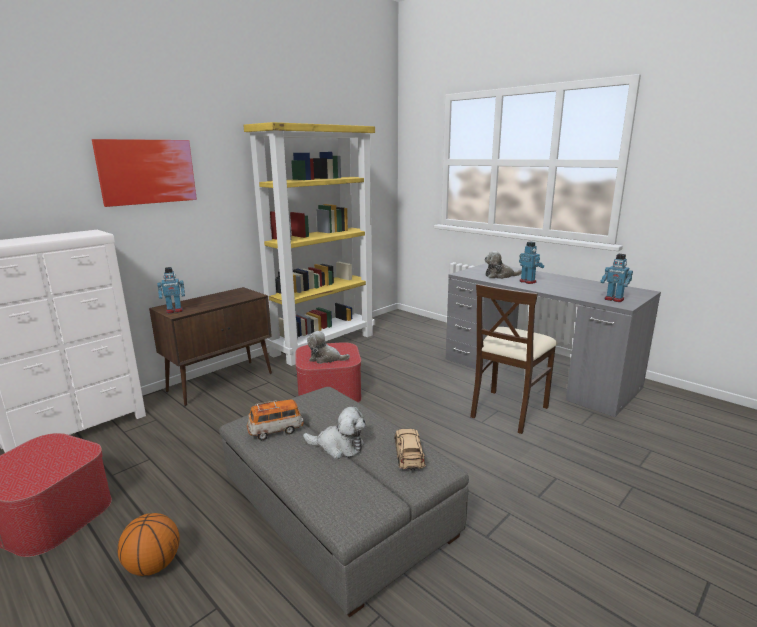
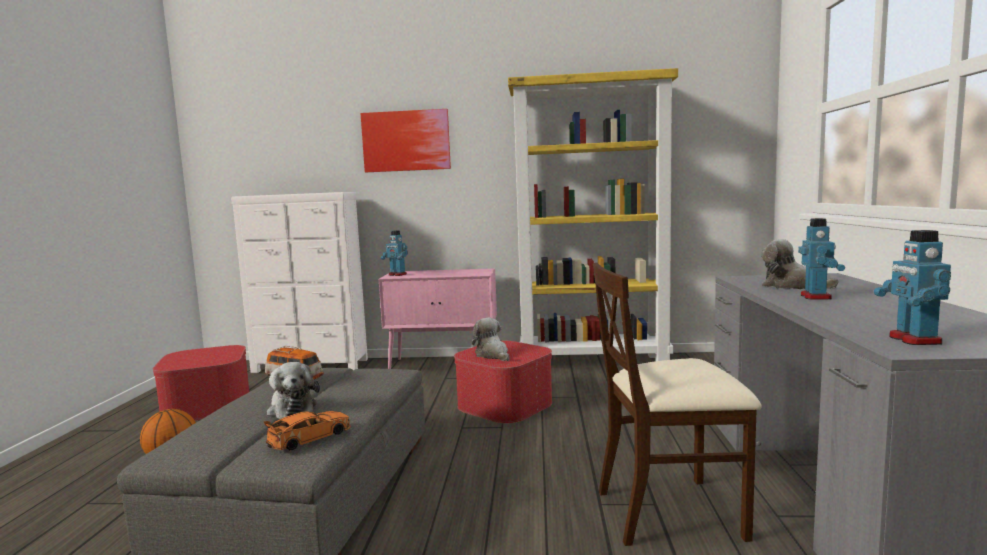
camera: 50 degrees right, 10 degrees down
brown cabinet [149,287,272,406] -> pink cabinet [379,268,497,369]
beige toy car [394,429,426,470] -> orange toy car [263,411,351,450]

